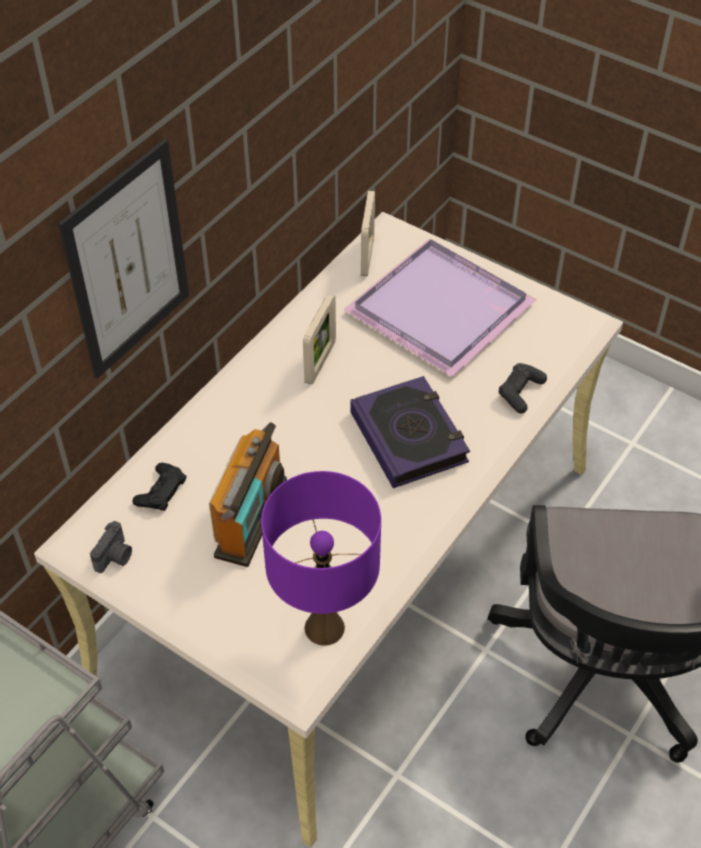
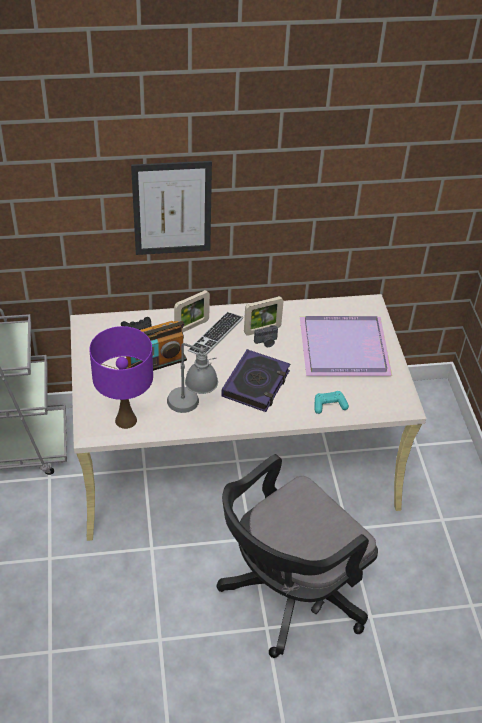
camera: 45 degrees right, 5 degrees down
camera [90,521,132,573] -> camera moved to [254,325,278,347]
picture frame [361,191,375,276] -> picture frame moved to [174,290,210,332]
black game controller [499,363,547,414] -> turquoise game controller [315,391,349,414]
none -> grey table lamp [167,343,218,413]
none -> keyboard [188,312,243,354]

